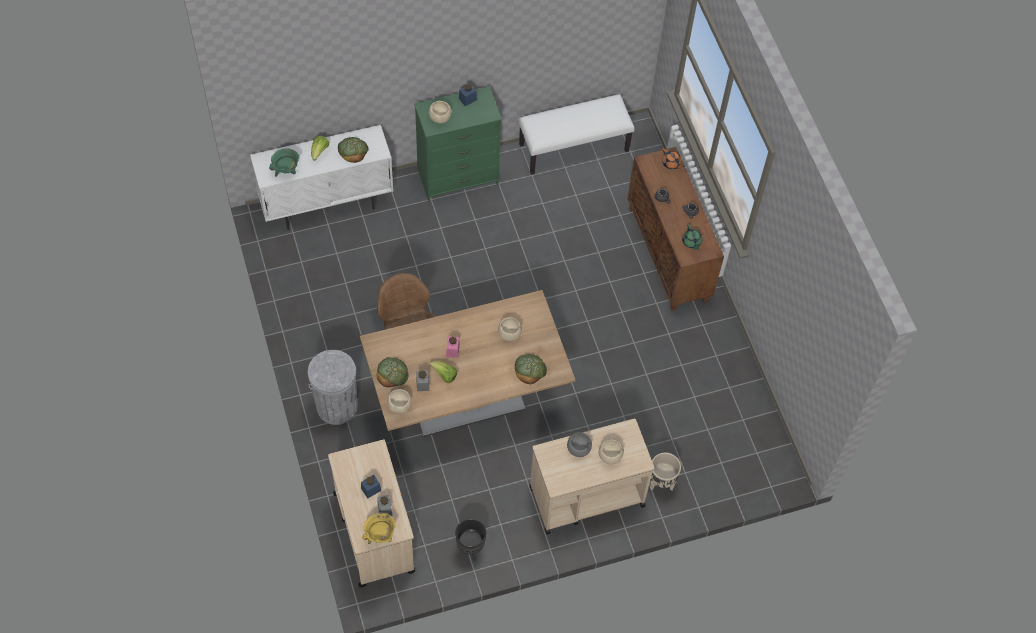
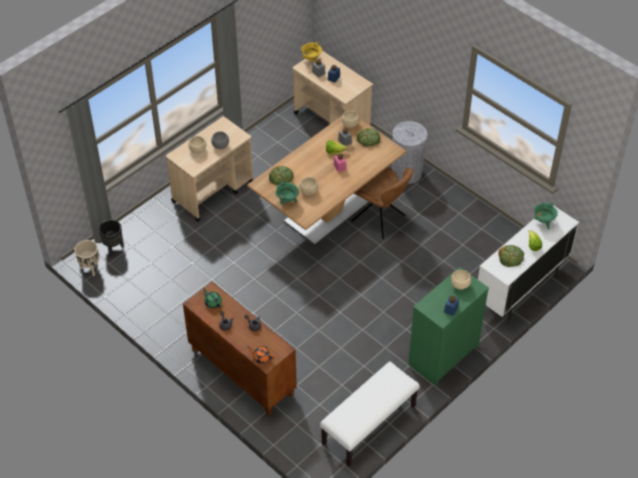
camera: 155 degrees right, 10 degrees down
black planter [455,518,486,561] -> black planter moved to [98,220,124,256]
beige planter [650,453,681,490] -> beige planter moved to [75,240,99,276]
none -> green cooking pot [276,181,299,204]

